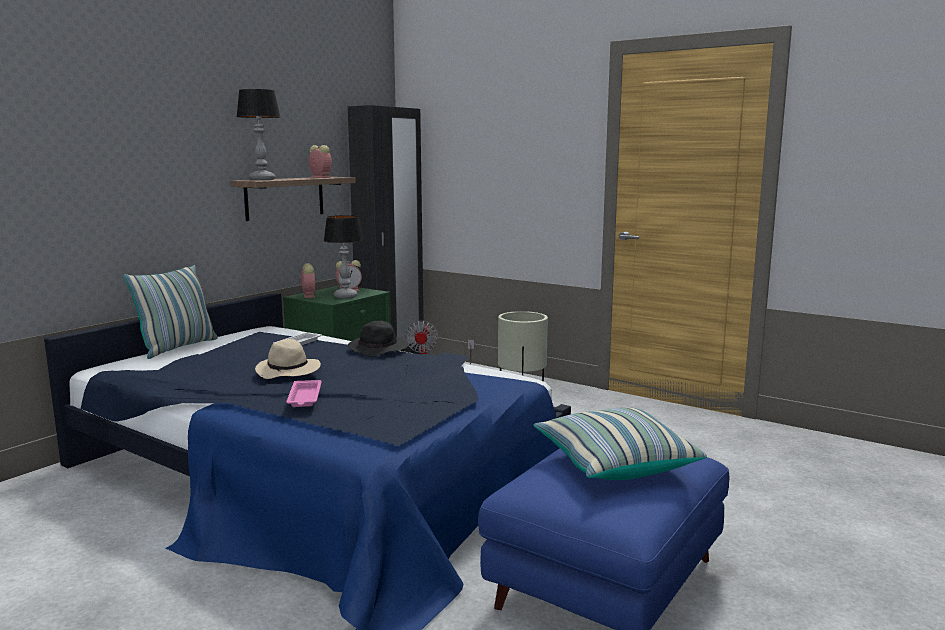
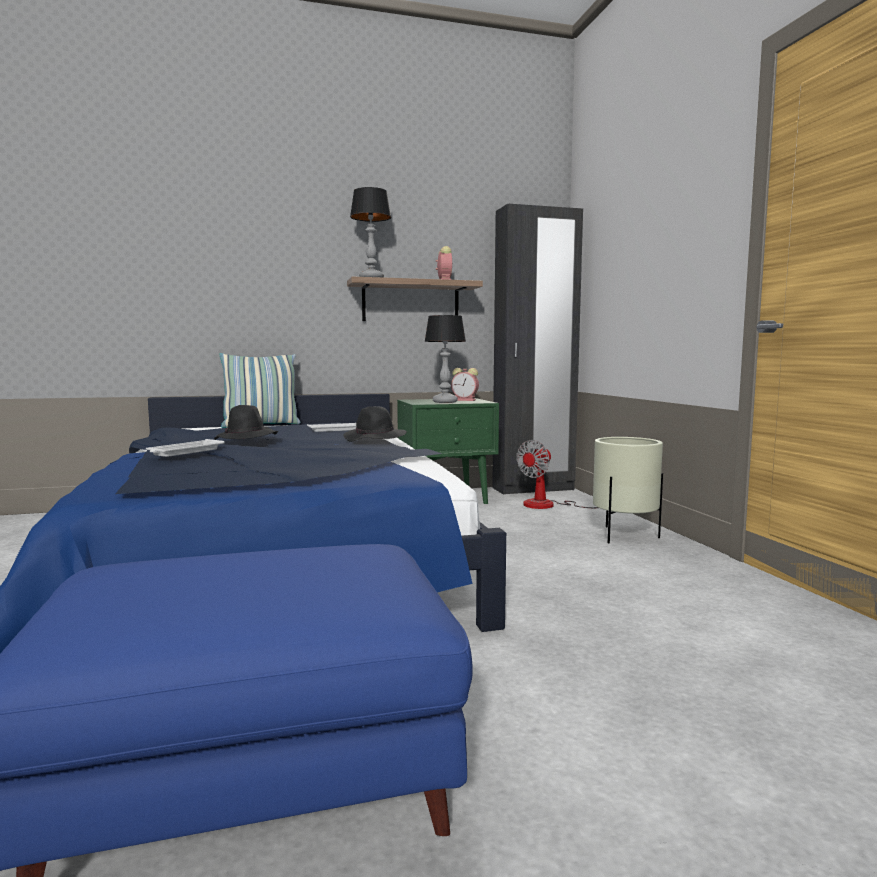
camera: 40 degrees right, 5 degrees down
beige hat [255,339,321,379] -> black hat [214,405,278,440]
pink tray [286,380,322,407] -> white tray [146,439,225,457]
alarm clock [299,263,316,298] -> none
pillow [534,407,707,480] -> none

